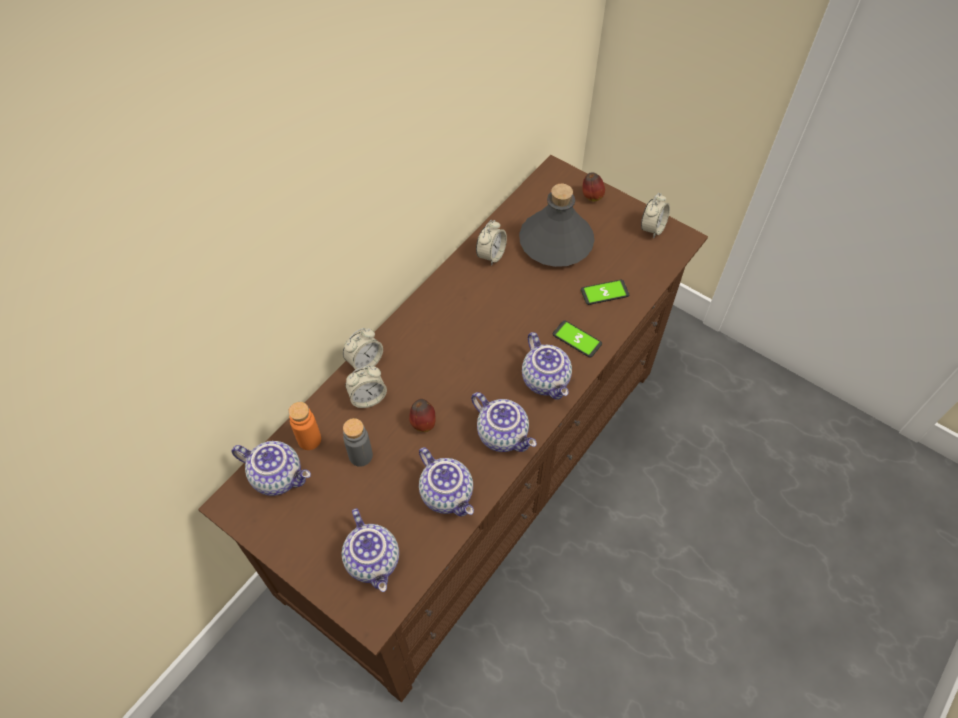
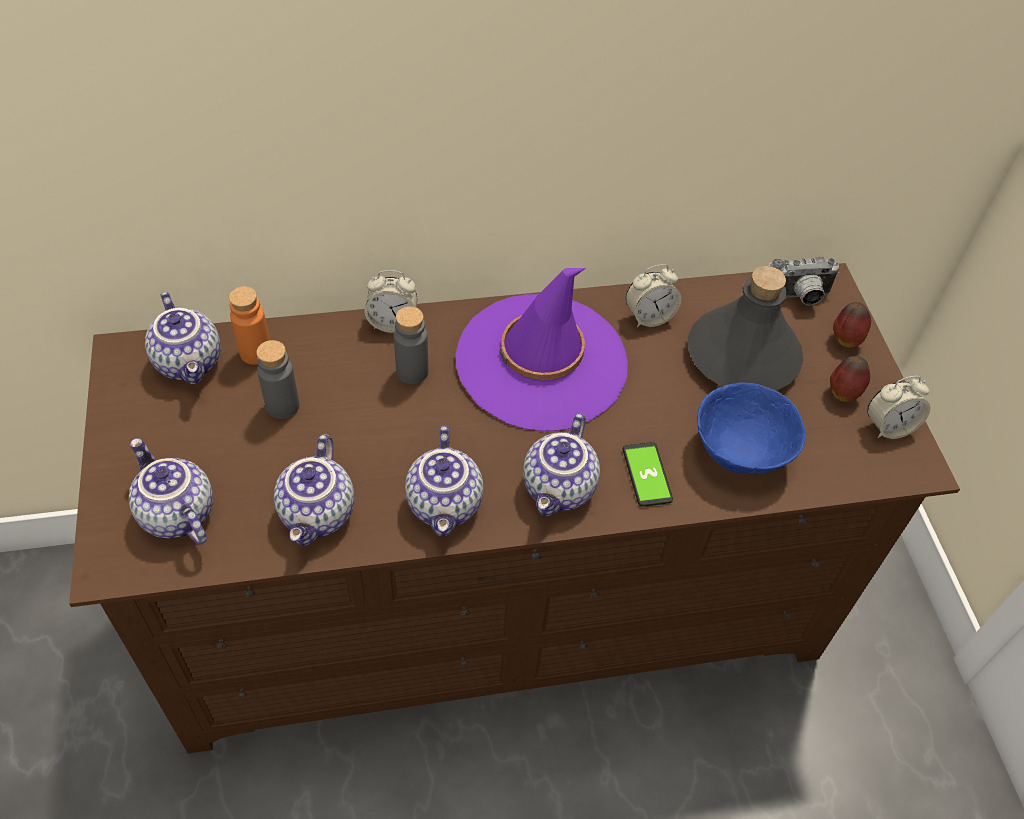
camera: 40 degrees right, 5 degrees down
teapot [342,508,399,592] -> teapot turned 120 degrees clockwise [129,438,213,545]
alarm clock [345,366,387,408] -> none
apple [409,399,436,432] -> apple moved to [830,356,870,402]
phone [581,280,629,305] -> blue bowl [697,383,805,474]
none -> grey bottle [394,306,428,384]
none -> purple hat [456,268,628,431]
none -> camera [768,257,839,306]

